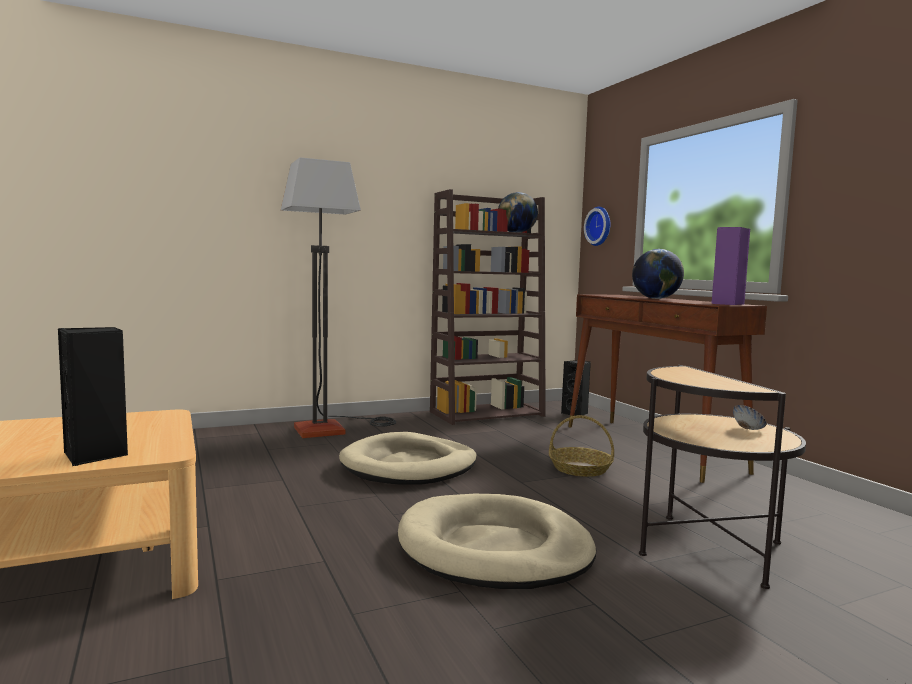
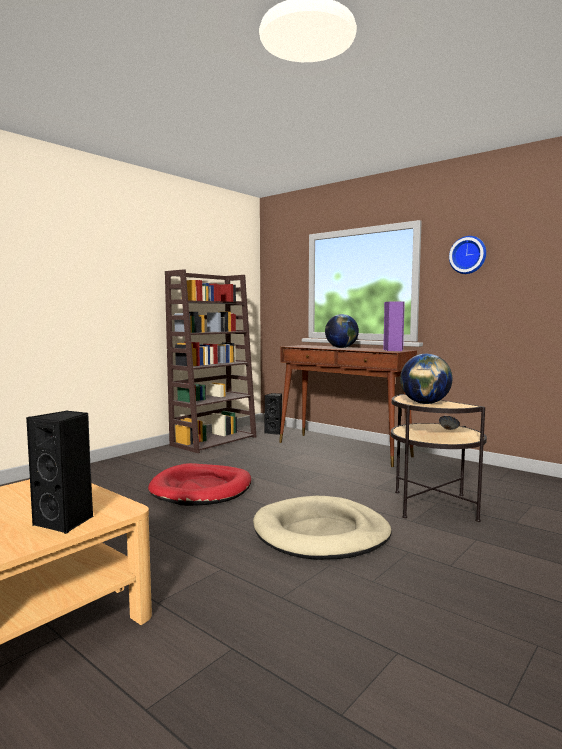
camera: 25 degrees left, 0 degrees up
floor lamp [281,157,396,438] -> none
beige dog bed [339,432,477,485] -> red dog bed [148,463,251,506]
globe [498,192,538,233] -> globe moved to [400,354,452,404]
basket [549,415,614,477] -> none
wall clock [584,207,610,246] -> wall clock moved to [449,236,486,274]

